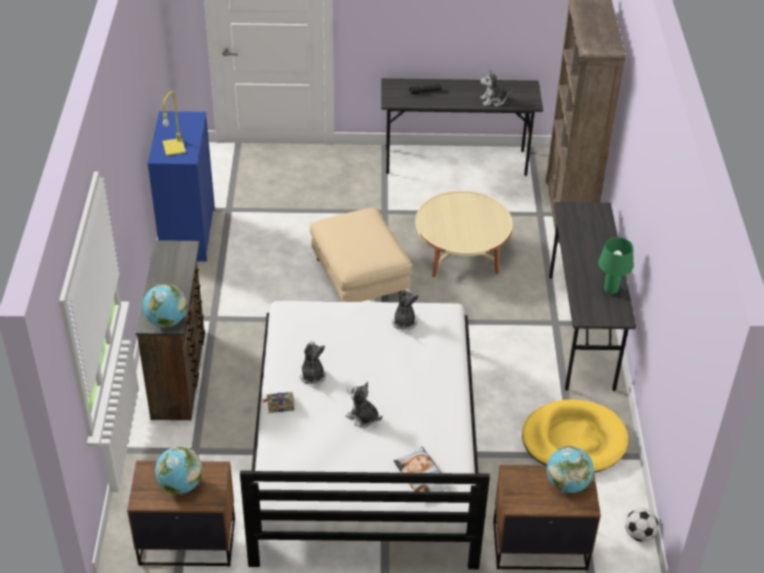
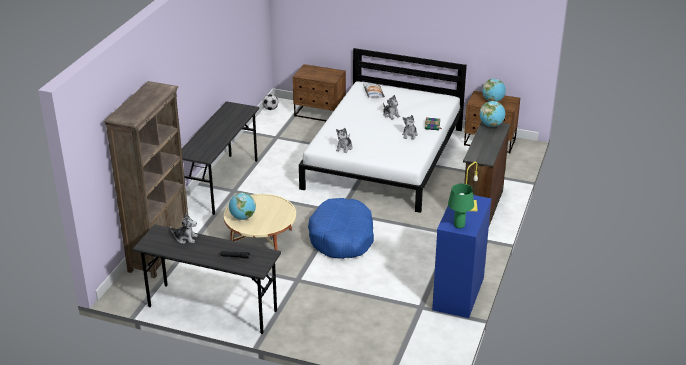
camera: 160 degrees left, 10 degrees down
beige ottoman [310,208,411,302] -> blue dog bed [308,198,374,259]
yellow dog bed [522,399,628,473] -> none
globe [547,446,594,493] -> globe moved to [229,193,256,220]
green table lamp [598,237,633,294] -> green table lamp moved to [448,184,474,229]

